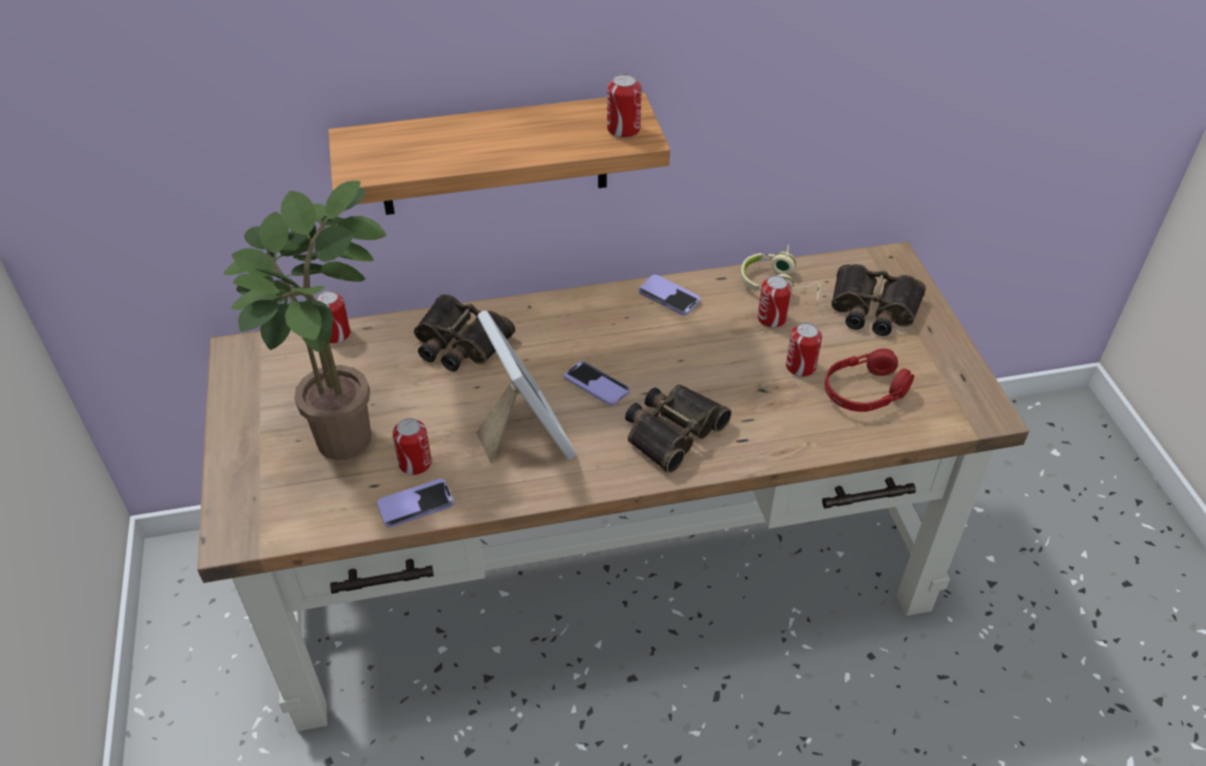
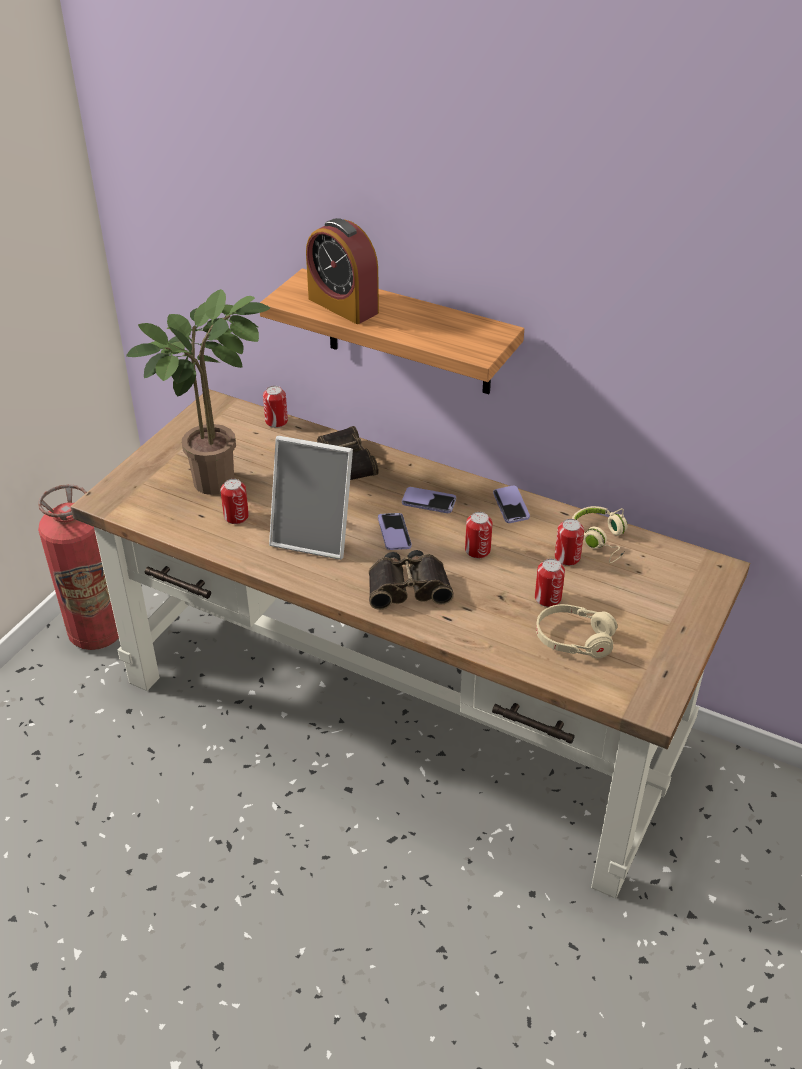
camera: 40 degrees right, 5 degrees down
phone [377,479,454,528] -> phone moved to [402,487,456,513]
picture frame [476,310,576,463] -> picture frame turned 90 degrees clockwise [269,436,353,560]
can [607,74,641,138] -> can moved to [465,512,493,558]
red headphones [825,348,914,412] -> beige headphones [536,604,617,658]
binoculars [831,264,926,336] -> none
none -> fire extinguisher [38,484,119,650]
none -> alarm clock [306,218,379,324]

